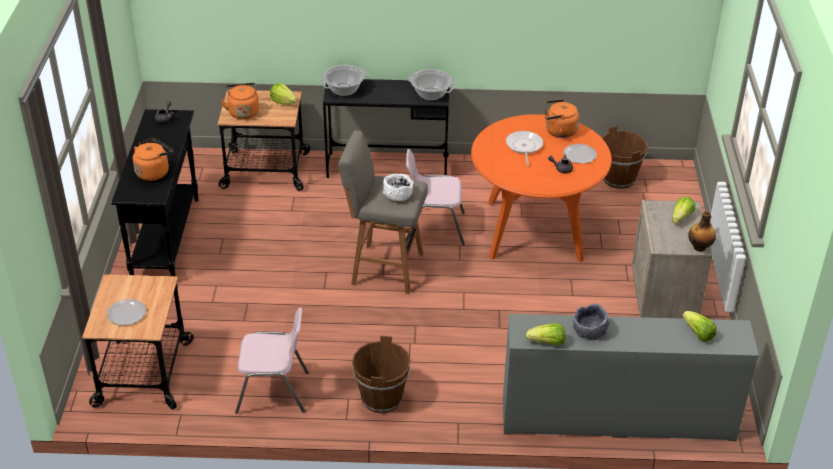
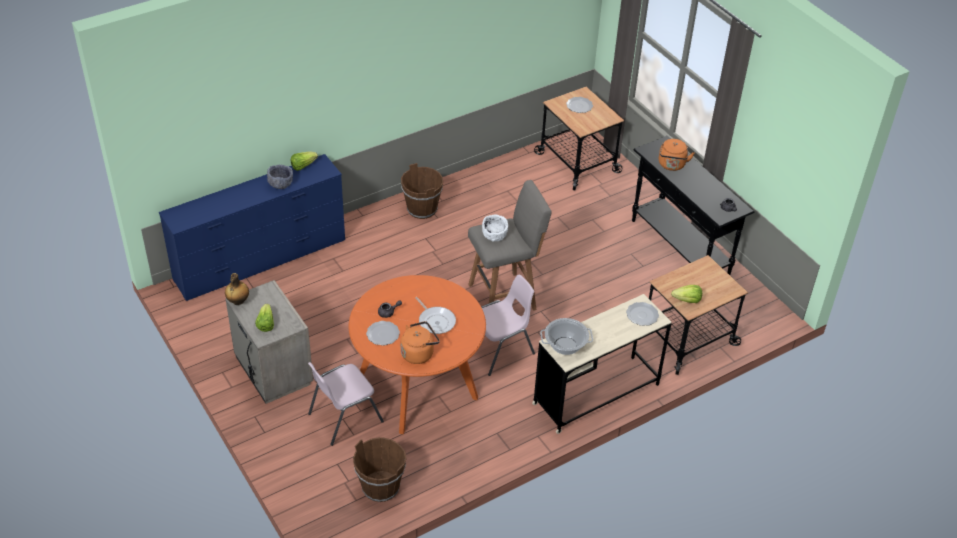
camera: 145 degrees right, 5 degrees up
orange kettle [220,83,259,120] -> none
pink chair [235,308,309,414] -> pink chair moved to [308,362,384,446]
cooking pot [319,65,368,96] -> plate [626,302,659,326]
black desk [323,79,449,178] -> beige desk [532,294,672,434]
grey dresser [503,314,759,441] -> blue dresser [159,154,345,301]
lettuce [682,311,717,342] -> none

